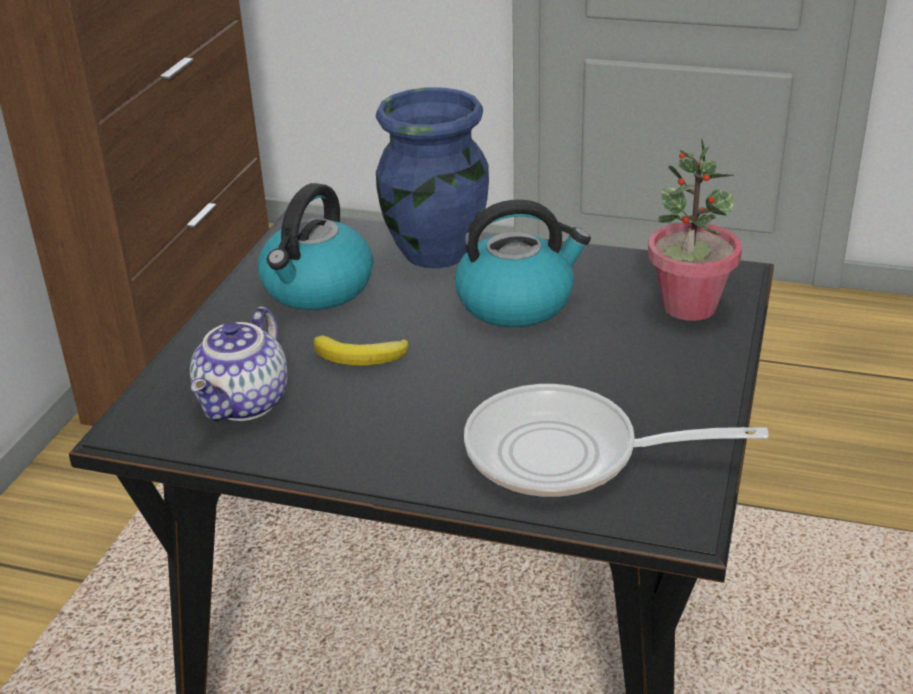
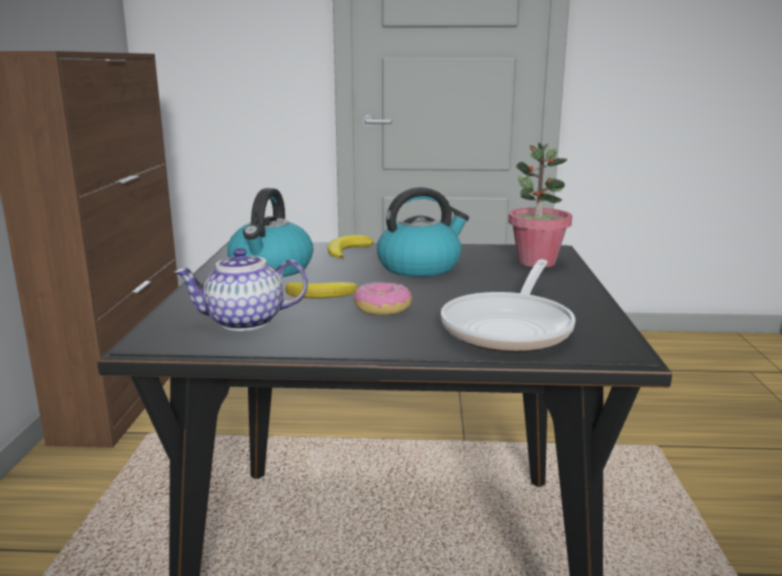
camera: 15 degrees left, 15 degrees down
teapot [190,306,288,421] -> teapot turned 75 degrees clockwise [174,248,308,331]
blue vase [376,87,489,268] -> banana [328,235,373,259]
frying pan [464,384,769,497] -> frying pan turned 60 degrees counterclockwise [441,259,576,352]
none -> donut [353,282,412,315]

